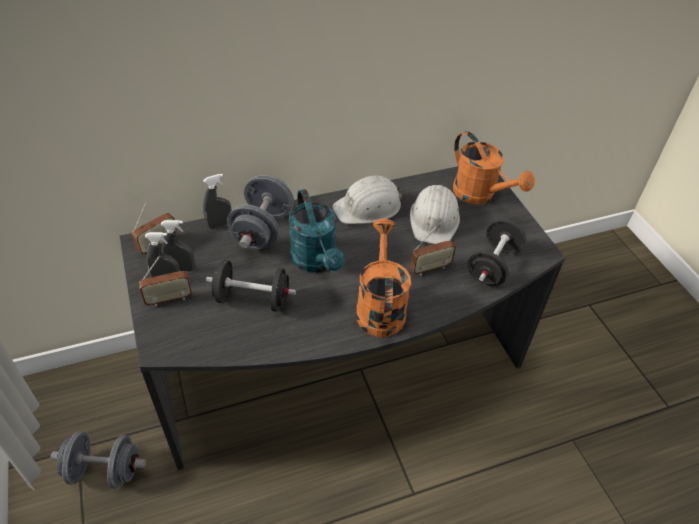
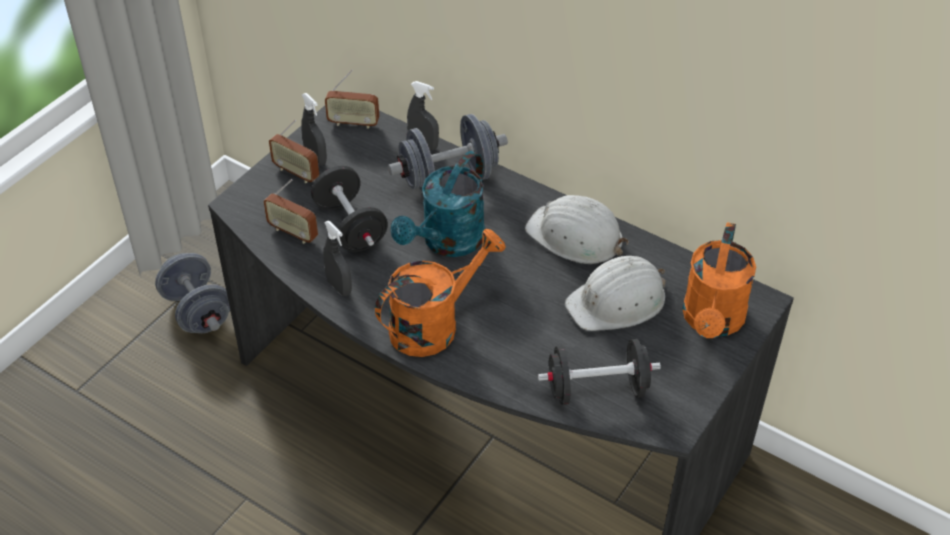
camera: 55 degrees right, 0 degrees up
grey spray bottle [161,220,195,272] -> grey spray bottle moved to [323,221,352,296]
radio [410,227,456,275] -> radio moved to [264,179,318,244]

